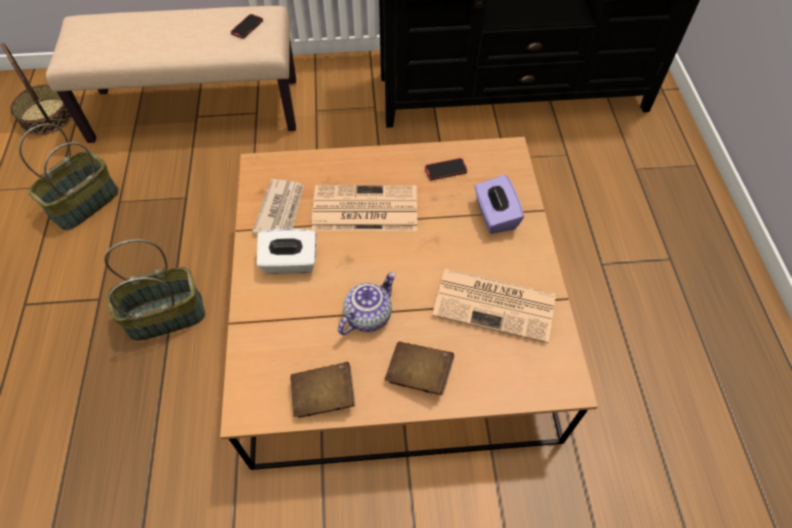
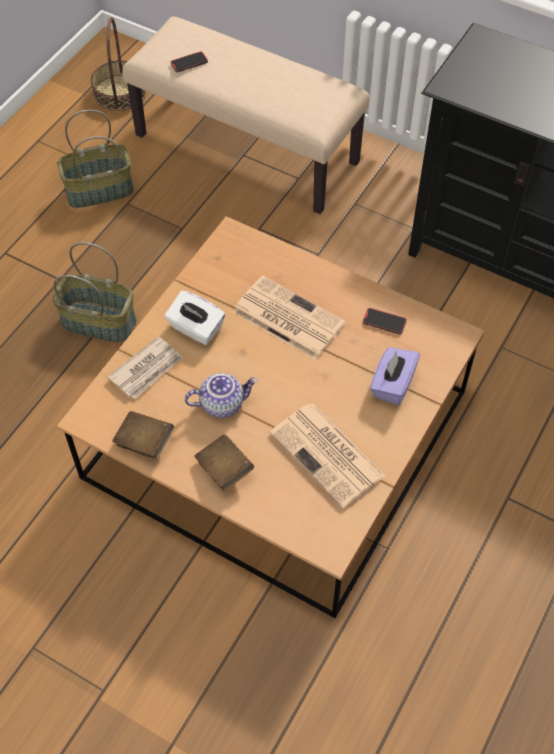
camera: 35 degrees right, 0 degrees up
phone [231,14,263,39] -> phone moved to [171,51,208,72]
newspaper [252,179,304,234] -> newspaper moved to [107,336,183,399]

